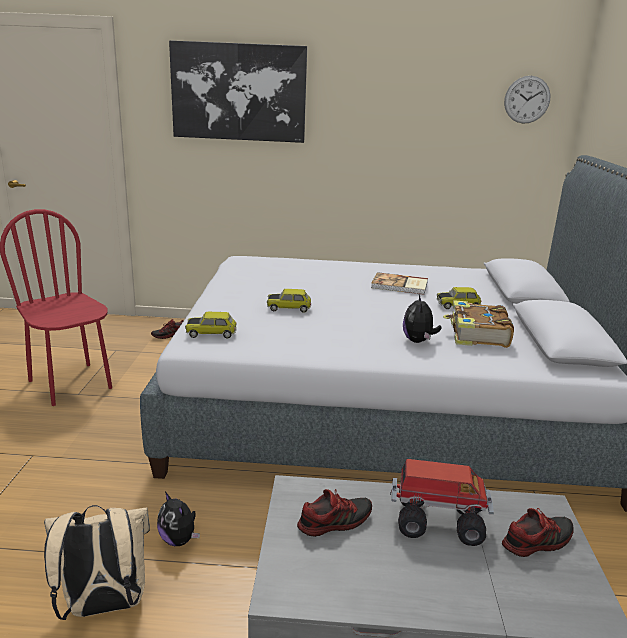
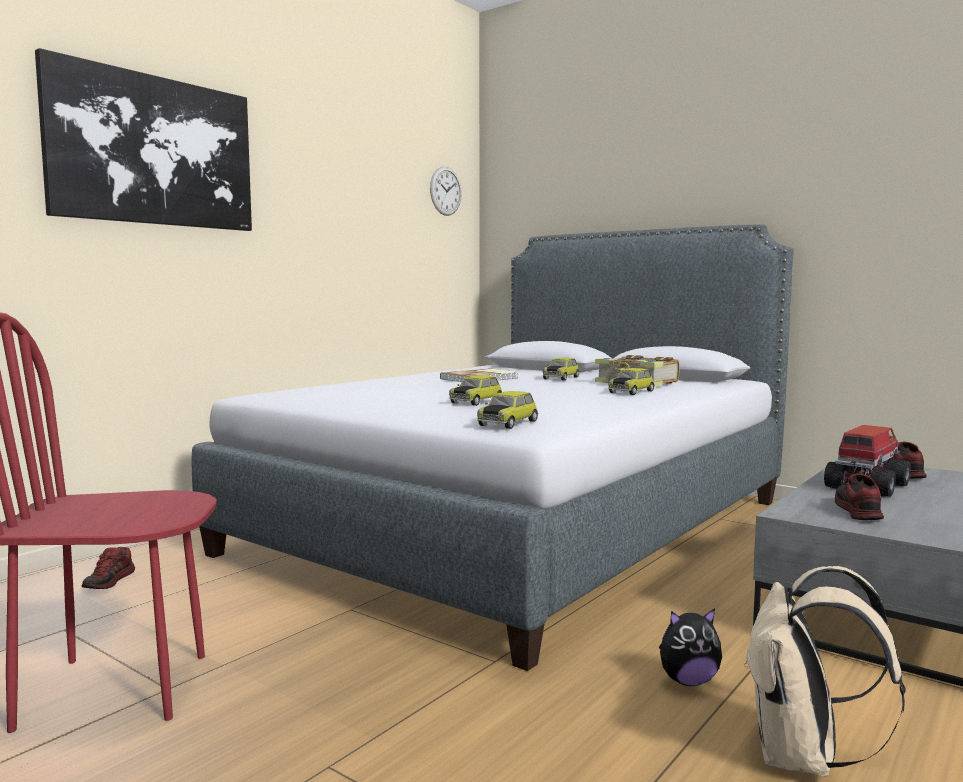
camera: 55 degrees left, 15 degrees down
plush toy [403,295,442,343] -> toy car [608,368,655,395]

